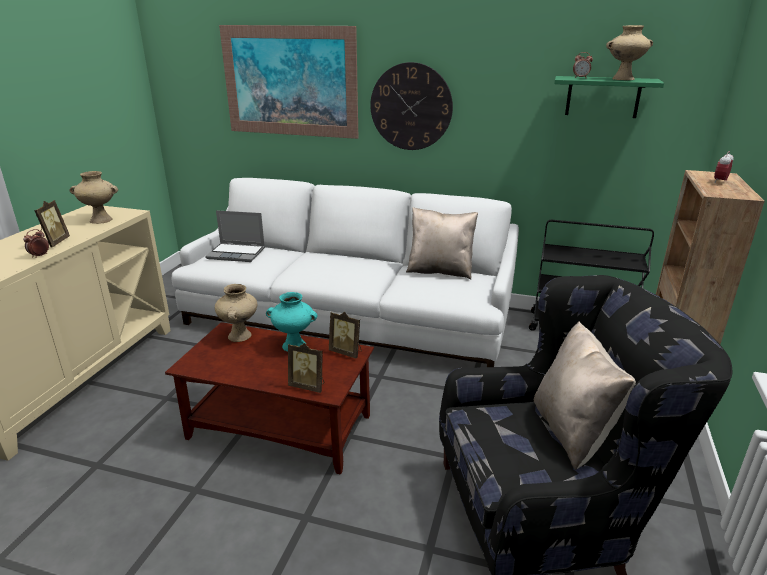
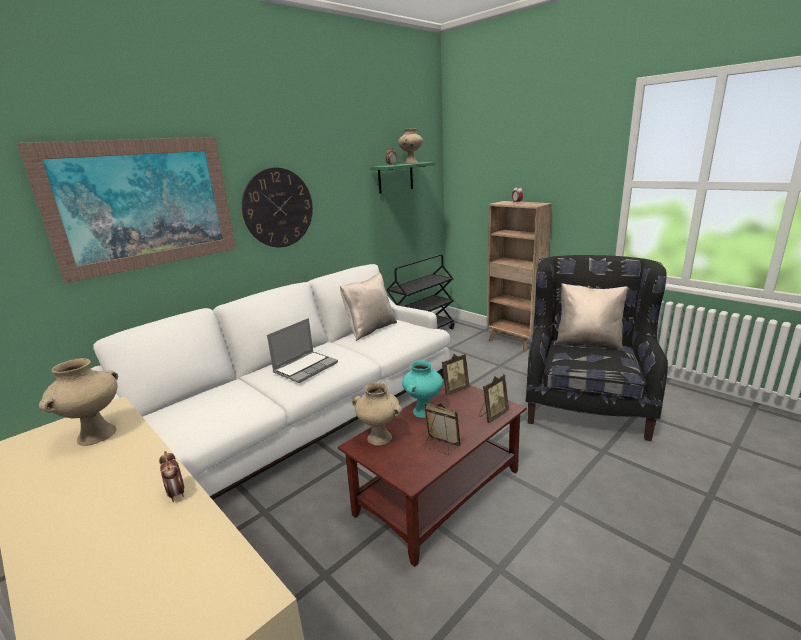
camera: 60 degrees left, 5 degrees down
picture frame [34,200,70,247] -> picture frame moved to [424,403,460,455]
laptop [205,210,265,262] -> laptop moved to [267,318,338,383]

